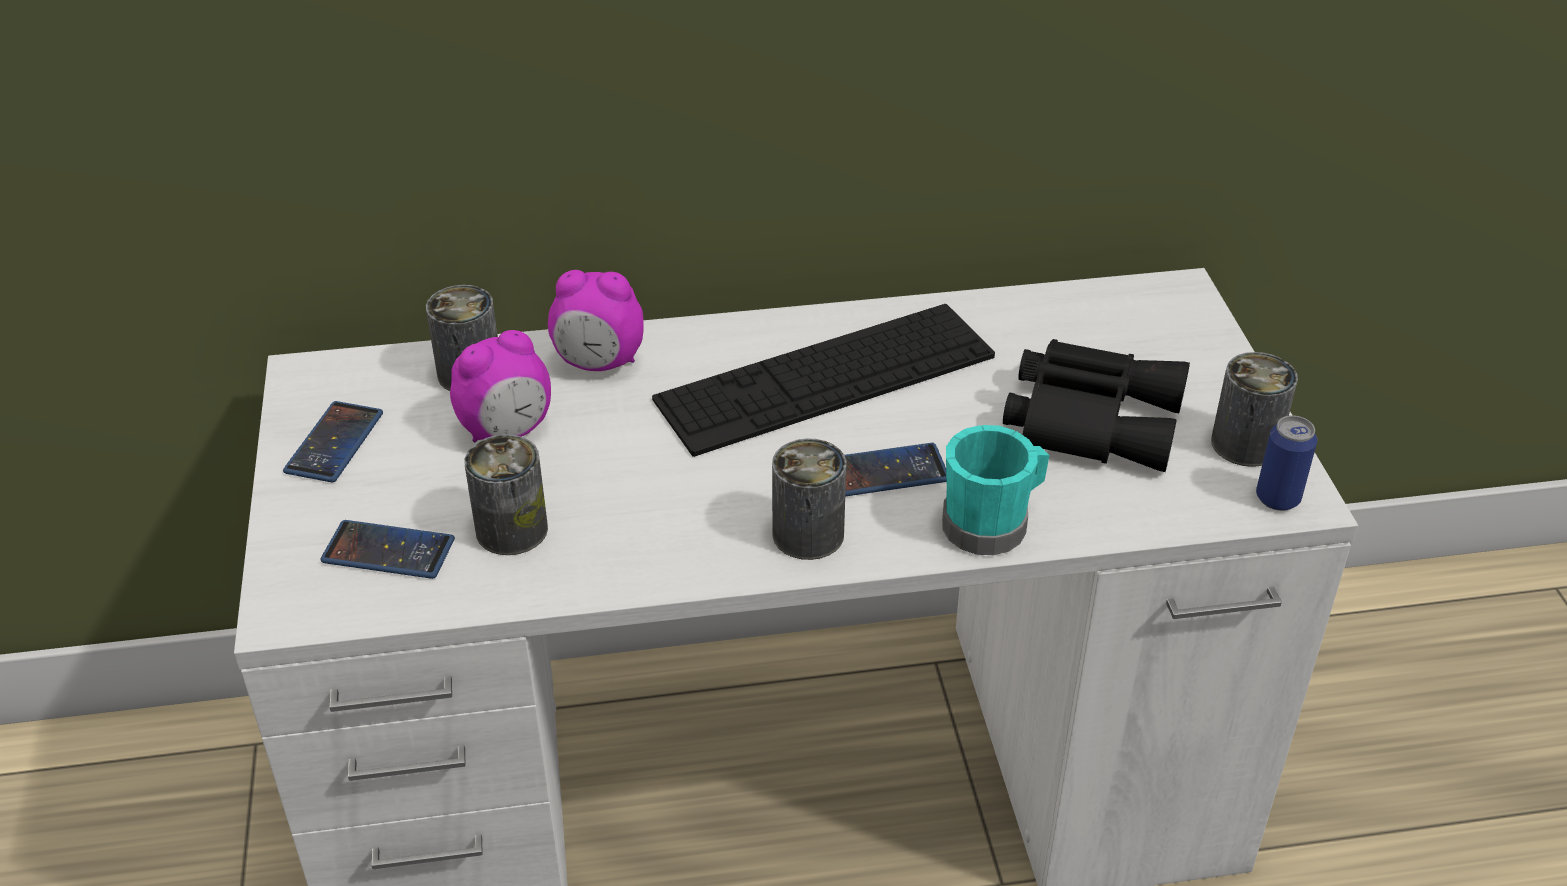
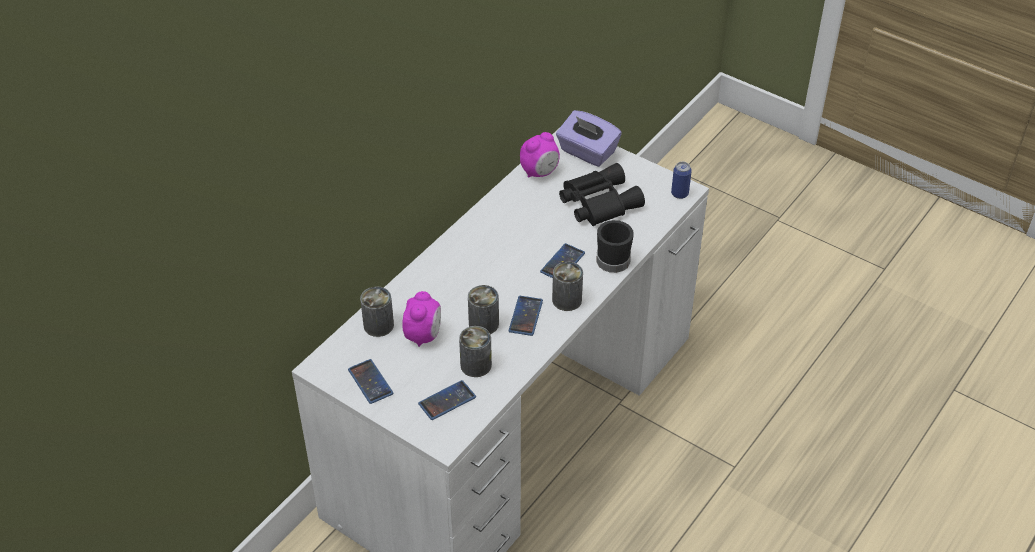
camera: 45 degrees left, 5 degrees up
alarm clock [548,270,644,371] -> alarm clock moved to [520,132,560,178]
keyboard [652,304,995,457] -> none
turquoise mug [942,425,1050,555] -> black mug [596,220,634,273]
can [1211,352,1298,467] -> can moved to [468,285,499,334]
none -> phone [509,296,543,336]
none -> purple tissue box [556,110,622,167]

